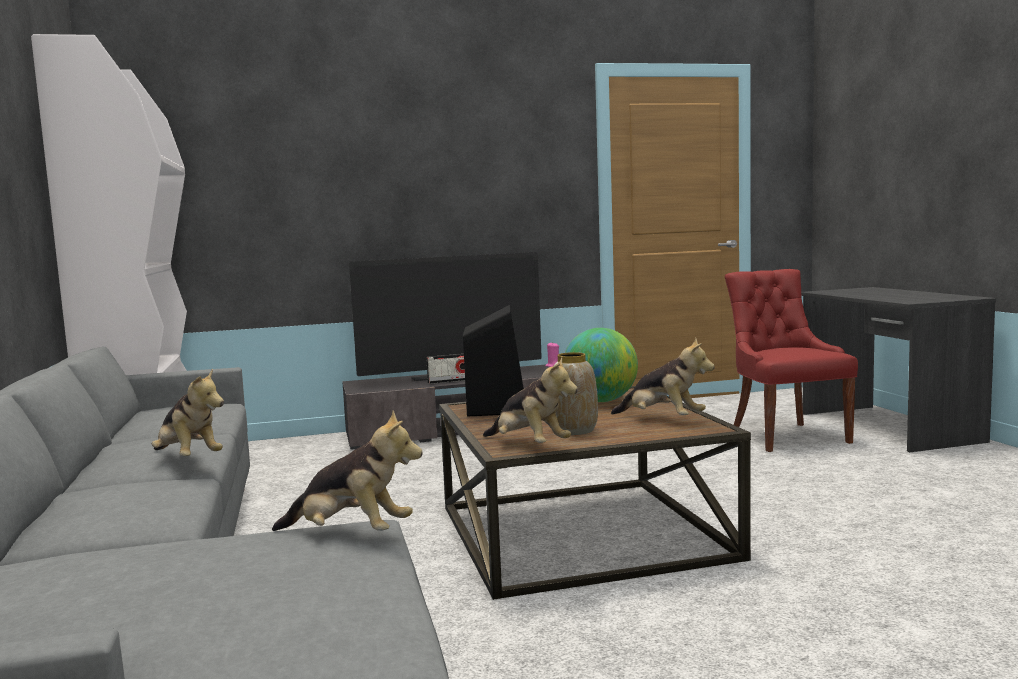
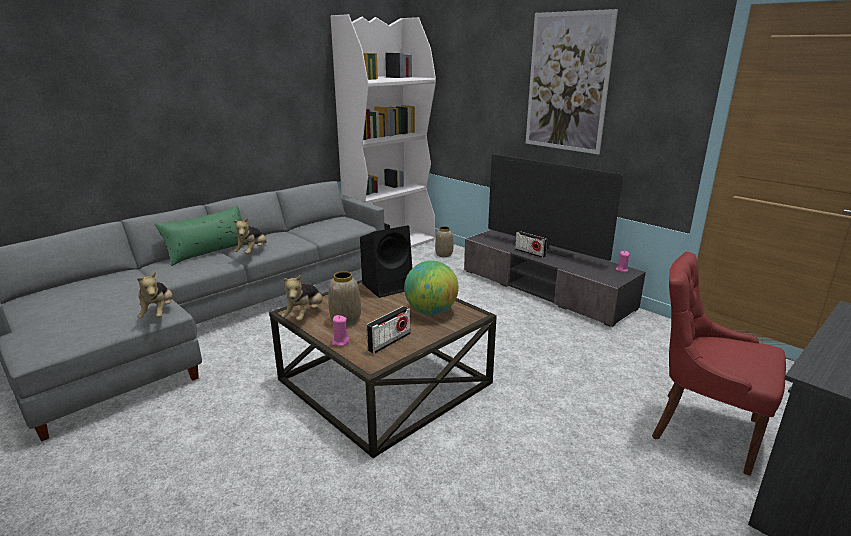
camera: 60 degrees right, 15 degrees up
plush toy [611,338,715,415] -> radio [366,306,410,354]
red chair [725,269,858,452] -> red chair turned 105 degrees counterclockwise [652,252,786,476]
none -> green pillow [155,206,248,266]
none -> pink candle [332,315,350,346]
none -> vase [435,226,453,257]
none -> picture [526,9,618,155]

